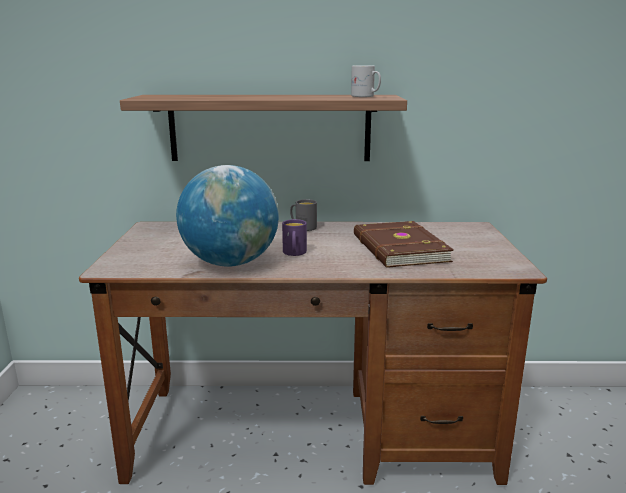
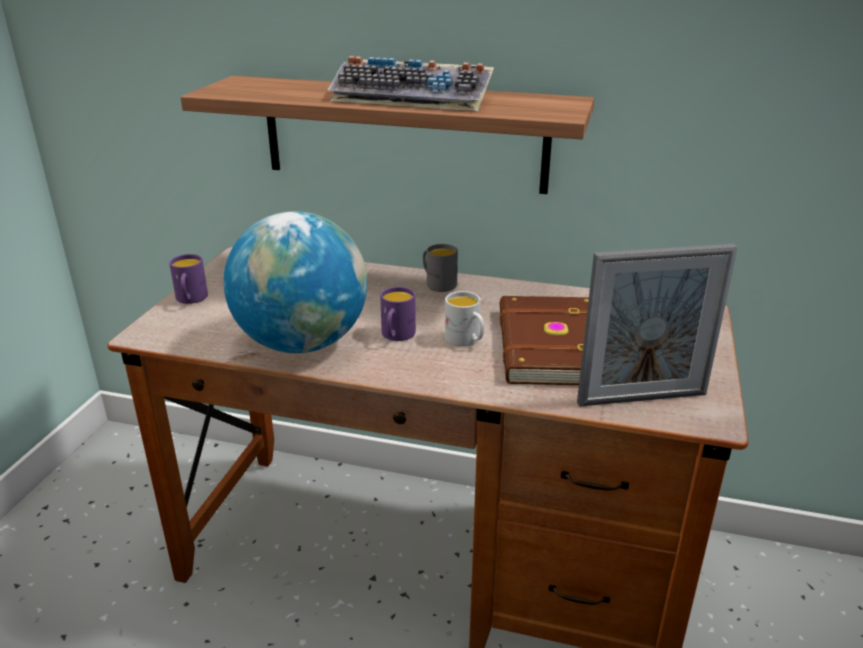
camera: 15 degrees right, 10 degrees up
white mug [351,65,381,97] -> white mug moved to [445,291,484,346]
none -> purple mug [169,254,208,304]
none -> keyboard [327,56,494,111]
none -> picture frame [577,244,738,407]

